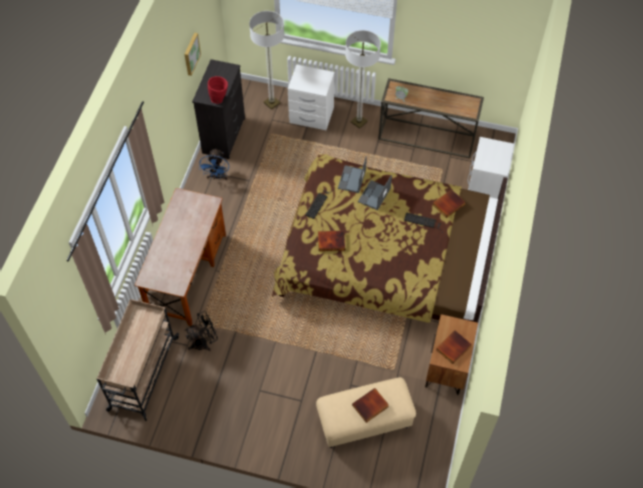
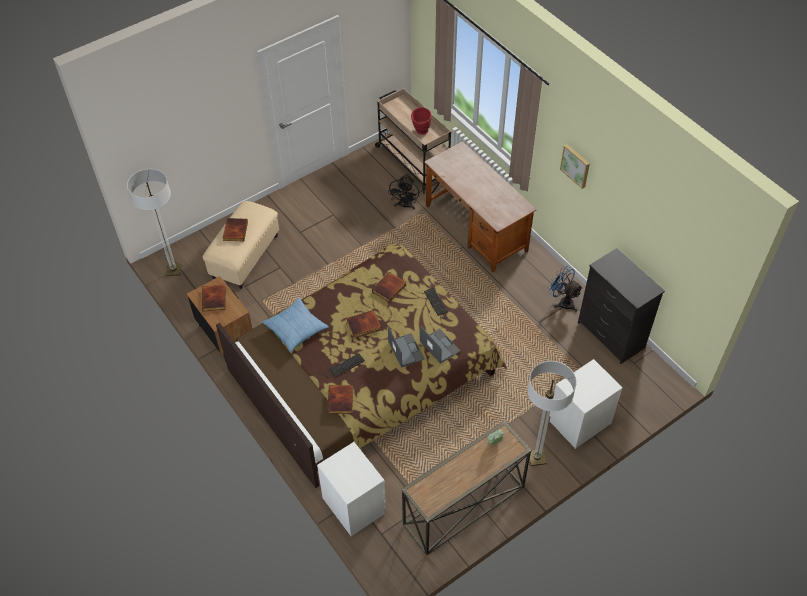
camera: 130 degrees right, 5 degrees down
picture [185,33,201,76] -> picture moved to [560,144,590,189]
red vase [208,76,228,104] -> red vase moved to [411,107,431,135]
floor lamp [249,11,284,109] -> floor lamp moved to [127,169,181,276]
none -> pillow [262,297,329,353]
none -> book [347,310,382,338]

